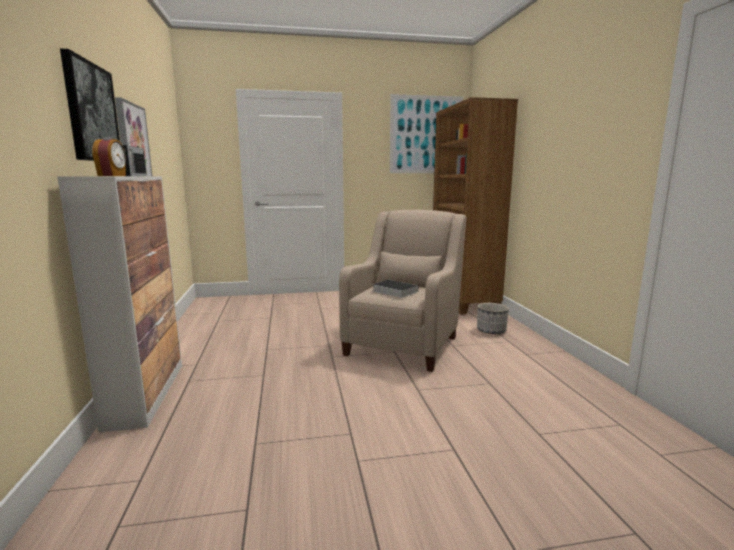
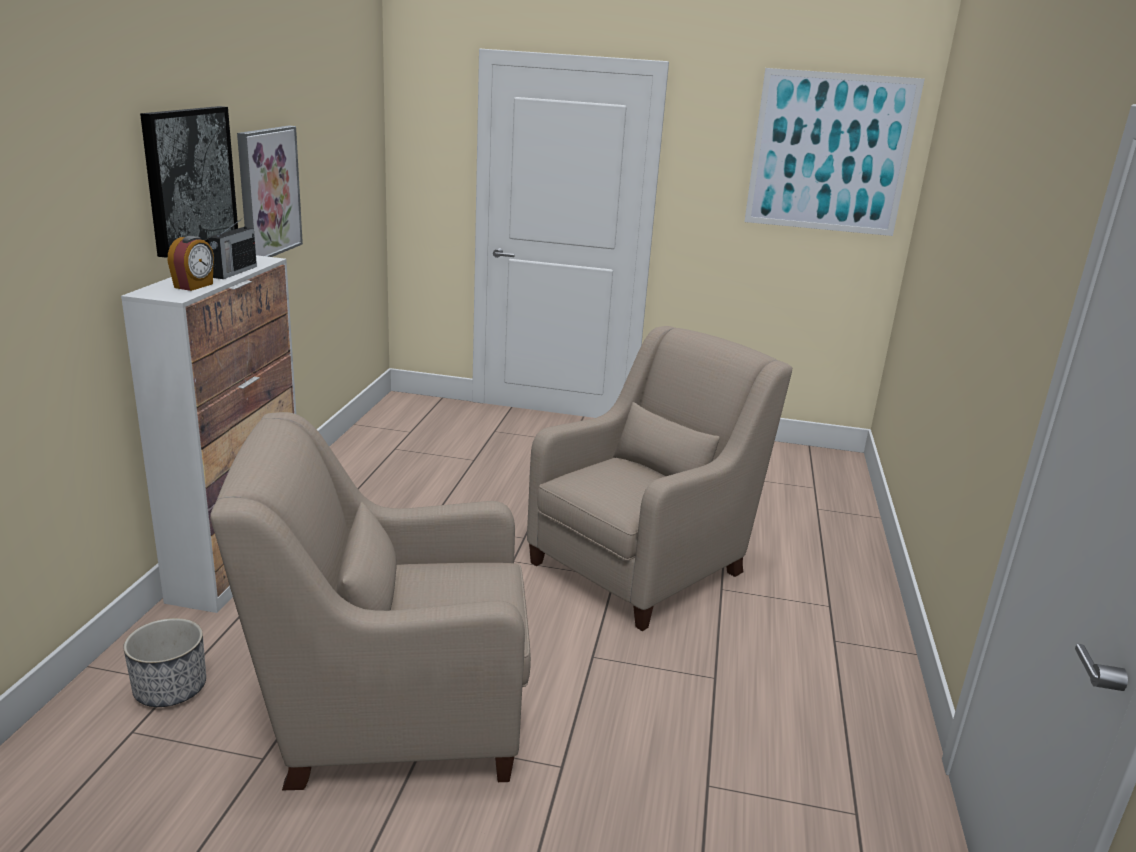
camera: 20 degrees right, 10 degrees up
book [372,280,418,298] -> none
brown bookcase [433,97,518,315] -> none
planter [477,303,509,334] -> planter moved to [123,618,206,707]
none -> beige armchair [210,412,531,790]

